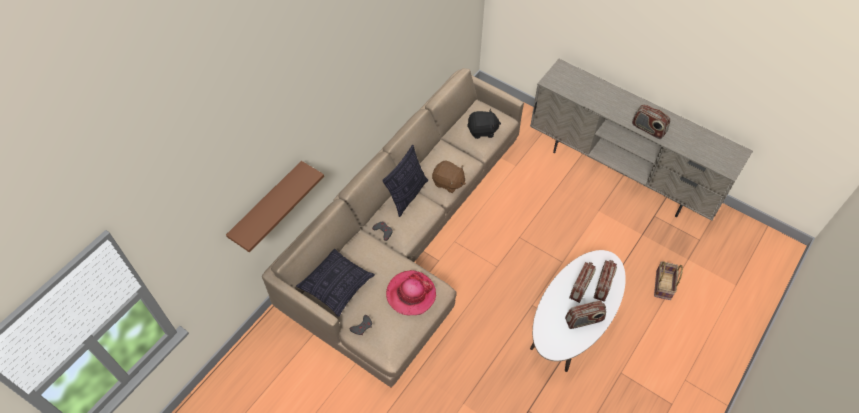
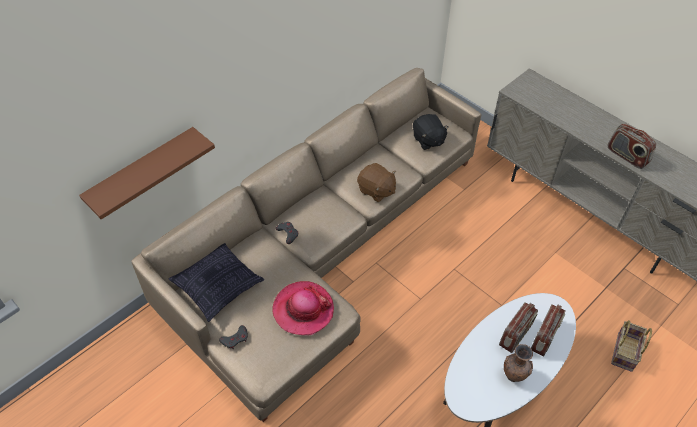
camera: 10 degrees right, 5 degrees down
pillow [382,145,428,217] -> none
black plush toy [467,109,501,139] -> black plush toy turned 60 degrees clockwise [413,114,449,150]
radio [565,300,606,329] -> brown vase [504,344,533,382]

